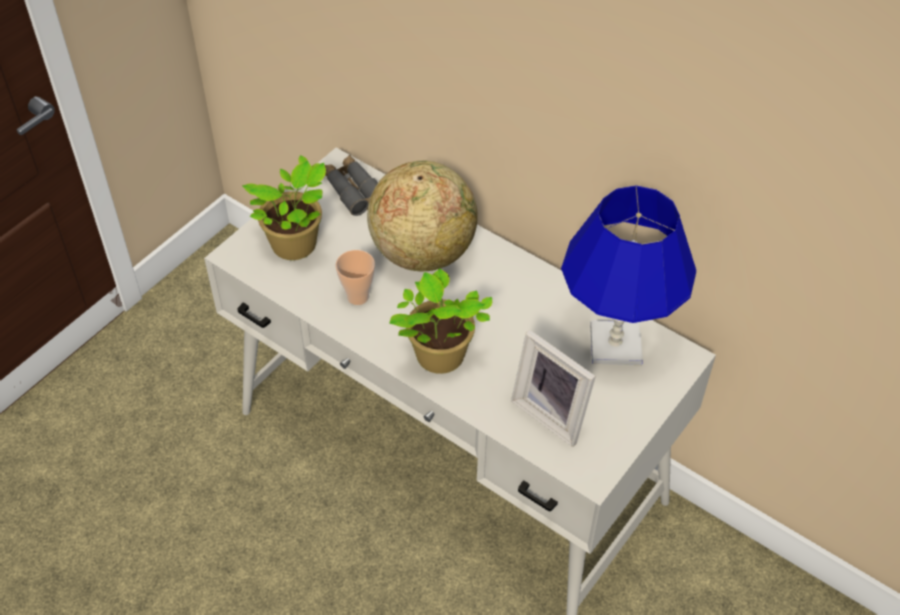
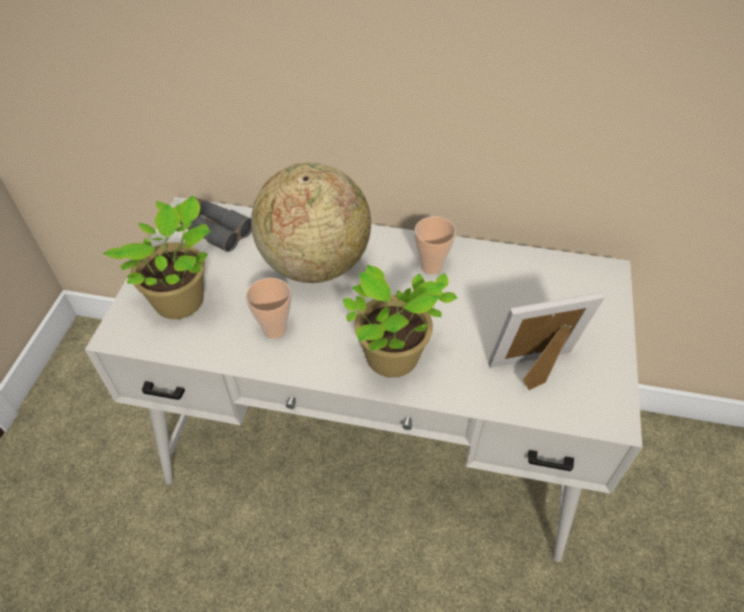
camera: 25 degrees left, 0 degrees up
picture frame [511,330,596,447] -> picture frame turned 150 degrees clockwise [488,292,604,390]
blue table lamp [561,185,696,365] -> none
none -> cup [415,216,456,275]

